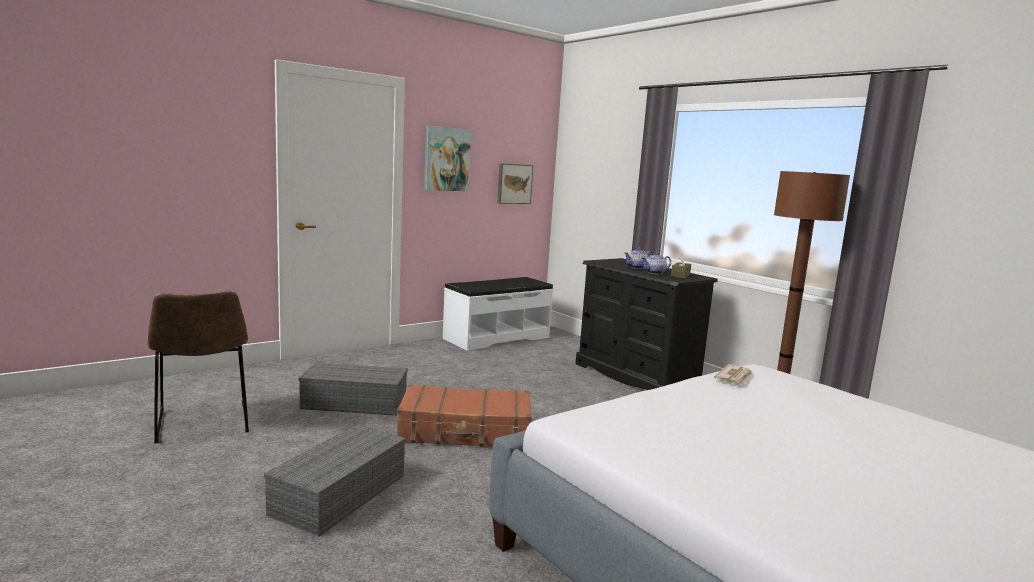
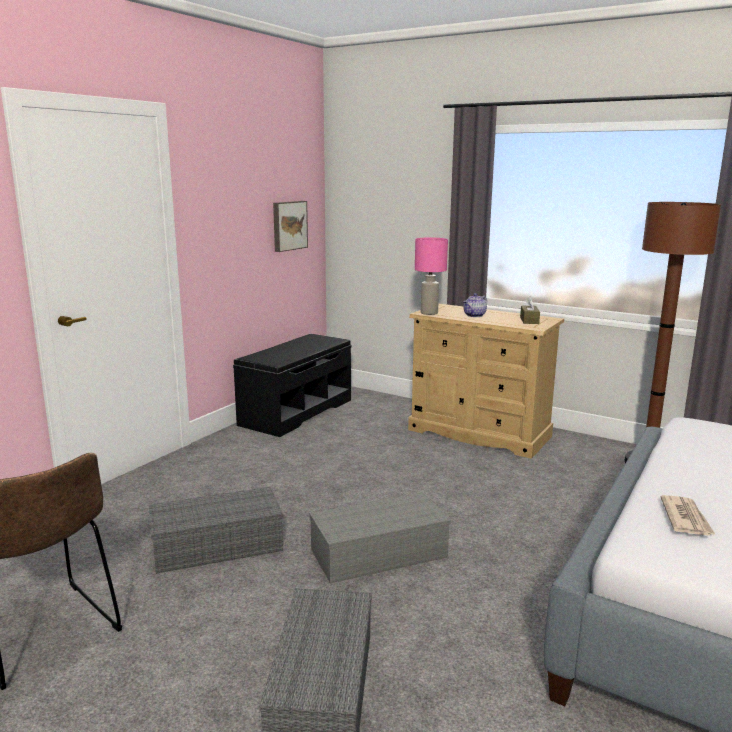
camera: 20 degrees left, 5 degrees up
brown suitcase [397,384,532,447] -> grey storage box [309,492,451,583]
picture [424,126,471,191] -> none
white bench [443,277,553,351] -> black bench [233,334,351,437]
black dresser [576,258,718,390] -> beige dresser [408,303,564,459]
teapot [642,252,671,274] -> none
newspaper [714,364,752,385] -> newspaper moved to [660,495,716,536]
none -> pink table lamp [415,237,448,315]

